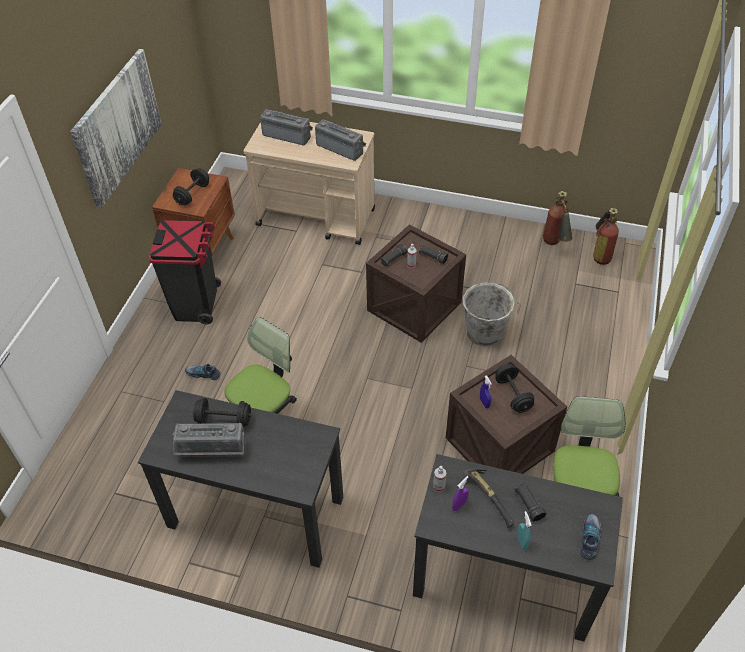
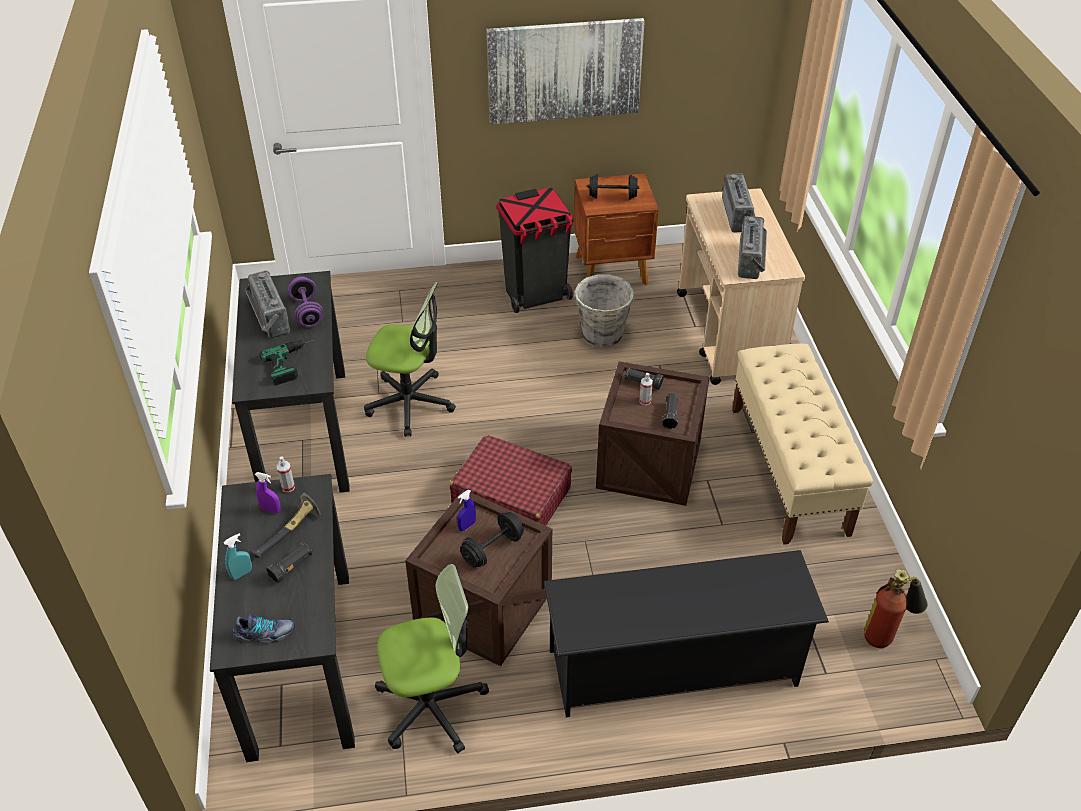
camera: 65 degrees right, 5 degrees down
shoe [185,364,220,380] -> none
black dumbbell [193,398,251,427] -> purple dumbbell [288,277,324,327]
grey bucket [463,282,521,347] -> grey bucket moved to [573,274,637,349]
fire extinguisher [543,191,573,245] -> none
none -> power drill [259,340,314,386]
none -> red suitcase [450,435,572,526]
none -> black shoe rack [544,550,829,717]
none -> beige bench [732,344,873,545]

